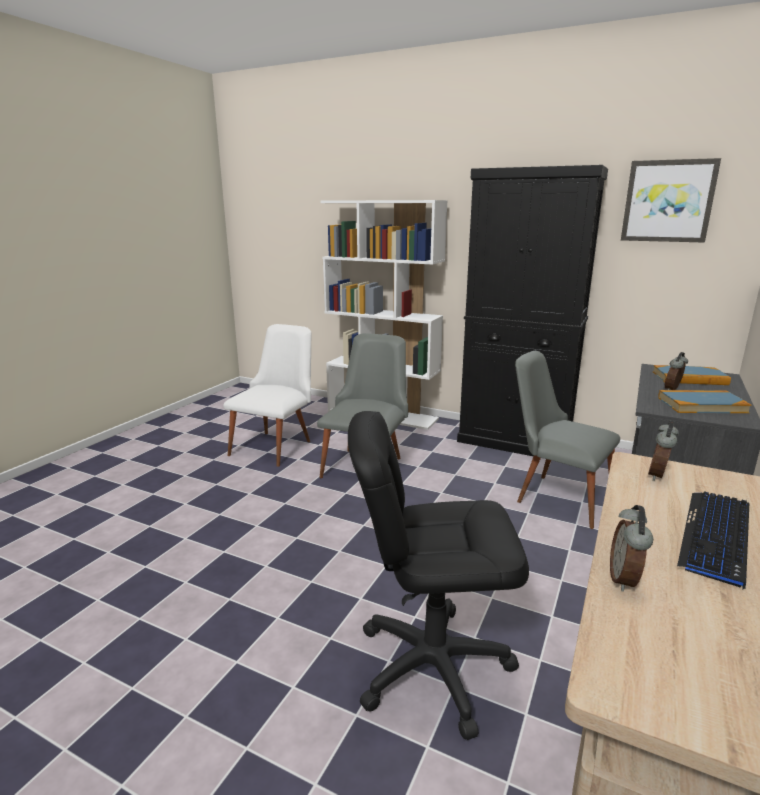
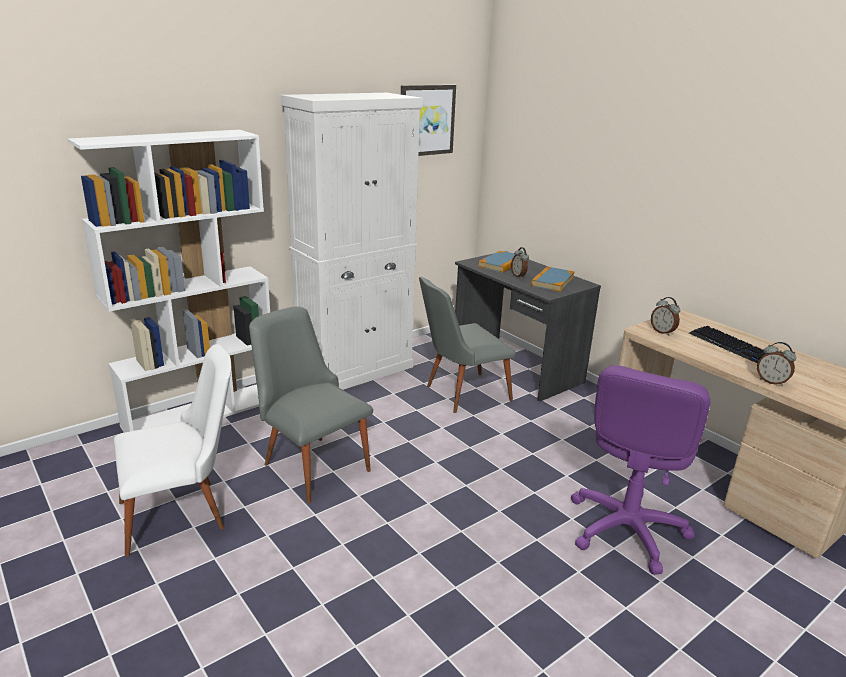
camera: 65 degrees left, 5 degrees up
white chair [223,324,311,467] -> white chair turned 105 degrees clockwise [114,344,231,557]
black office chair [348,411,529,740] -> purple office chair [571,365,710,575]
black cabinet [457,165,608,456] -> white cabinet [280,93,423,390]

